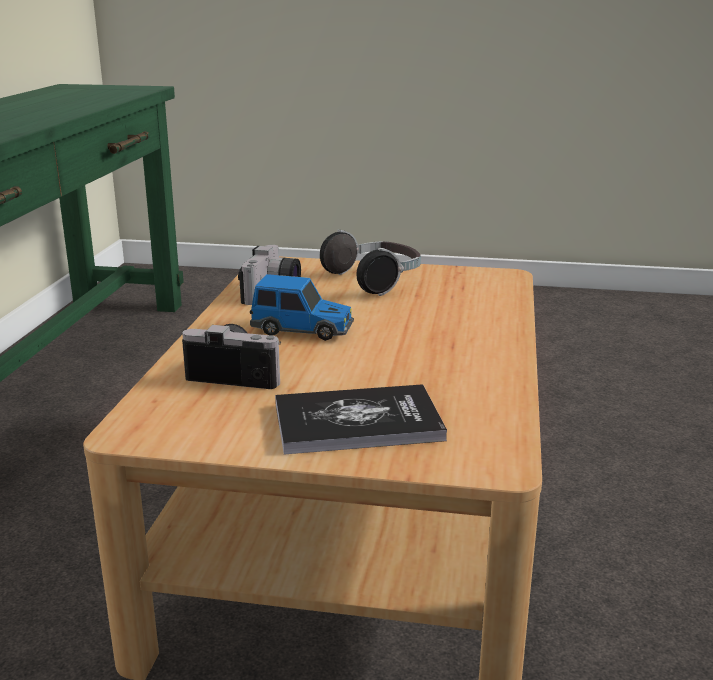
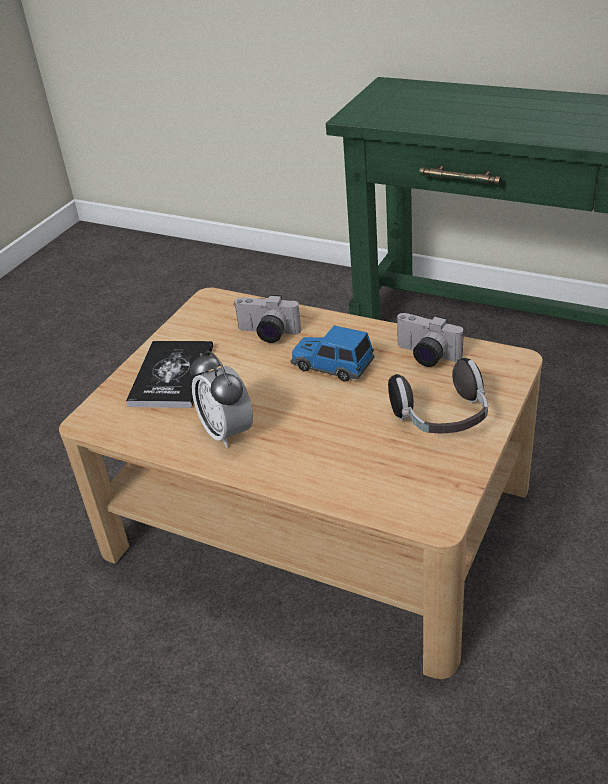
camera: 110 degrees right, 15 degrees up
camera [182,324,281,389] -> camera turned 75 degrees clockwise [233,295,301,343]
toy car [250,274,354,341] -> toy car turned 90 degrees clockwise [290,325,375,381]
none -> alarm clock [190,350,253,448]

